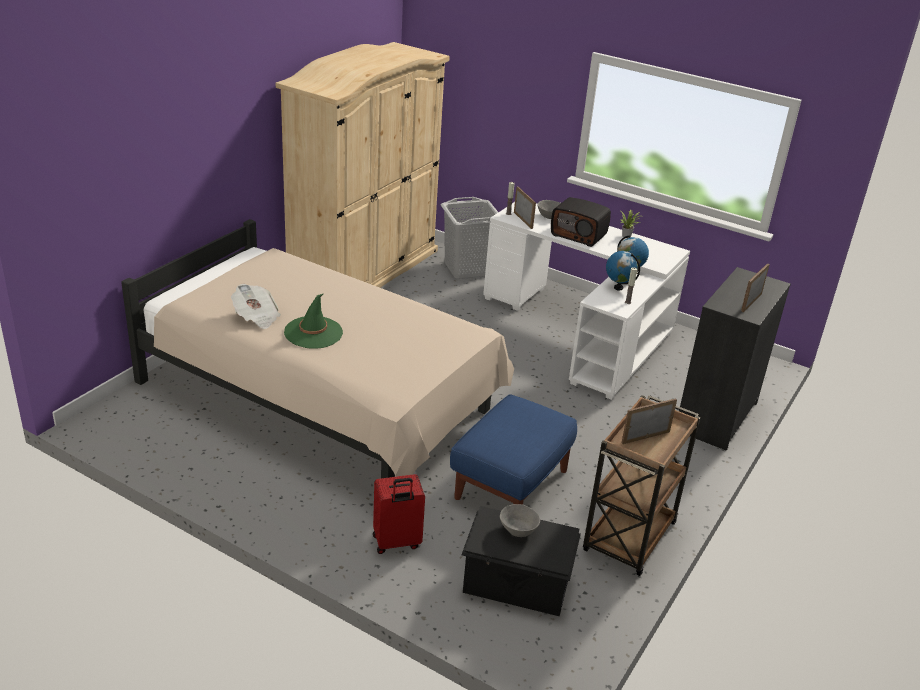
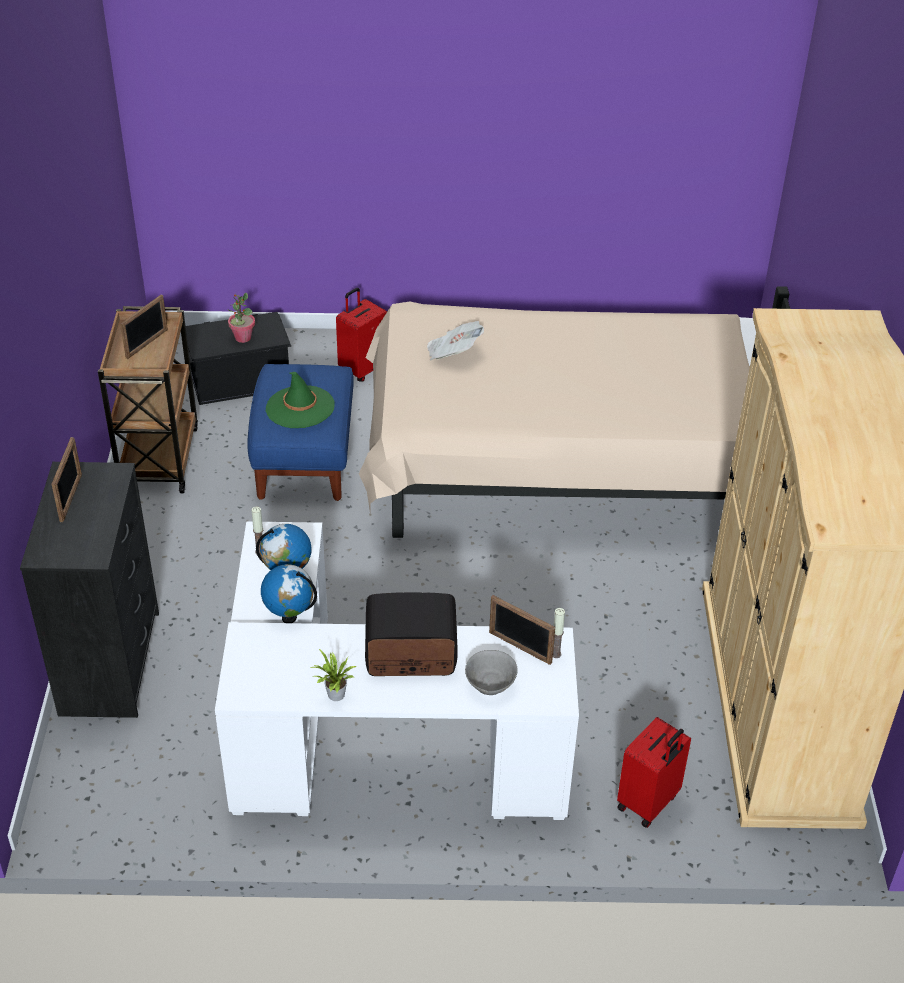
camera: 150 degrees right, 10 degrees up
newspaper [231,284,281,329] -> newspaper moved to [427,321,484,360]
green hat [284,294,343,349] -> green hat moved to [266,372,335,428]
grey laundry basket [441,197,498,279] -> red suitcase [617,717,691,828]
grey bowl [500,504,540,537] -> potted plant [227,293,255,343]

